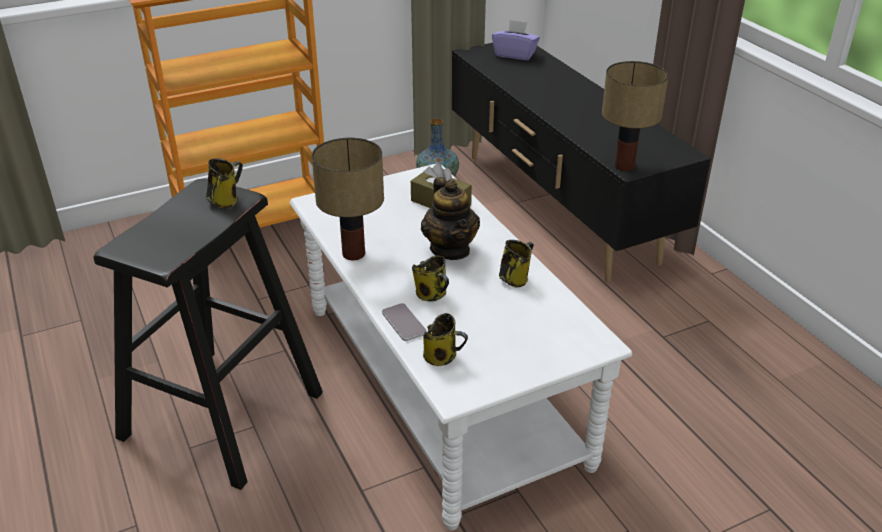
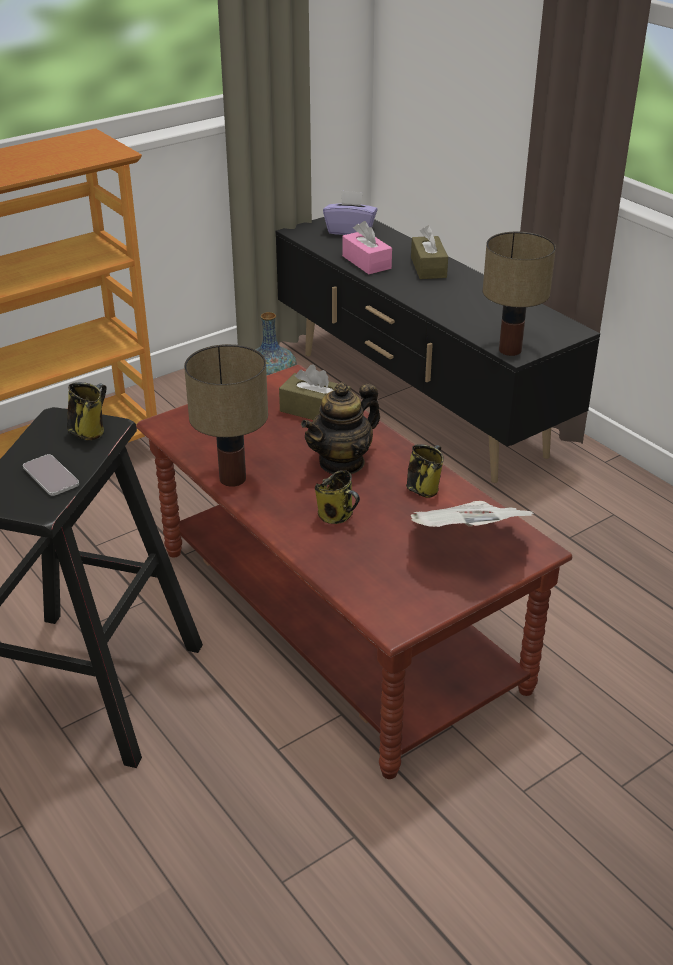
camera: 10 degrees left, 0 degrees up
white coffee table [289,163,632,530] -> brown coffee table [136,365,572,779]
phone [382,303,427,341] -> phone moved to [23,454,79,496]
teapot [421,177,480,260] -> teapot turned 75 degrees clockwise [301,382,380,474]
mug [423,313,468,366] -> none
none -> pink tissue box [342,221,392,274]
none -> newspaper [410,501,533,527]
none -> brown tissue box [411,226,448,279]

